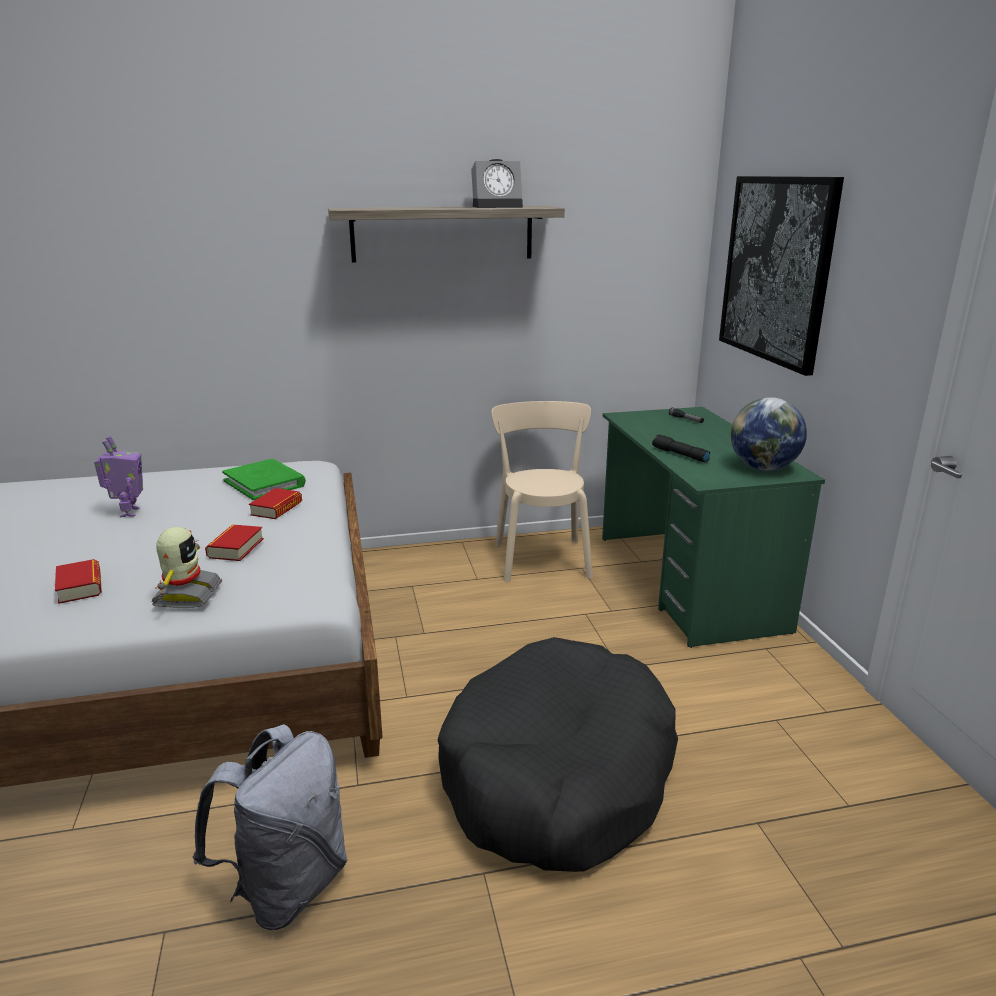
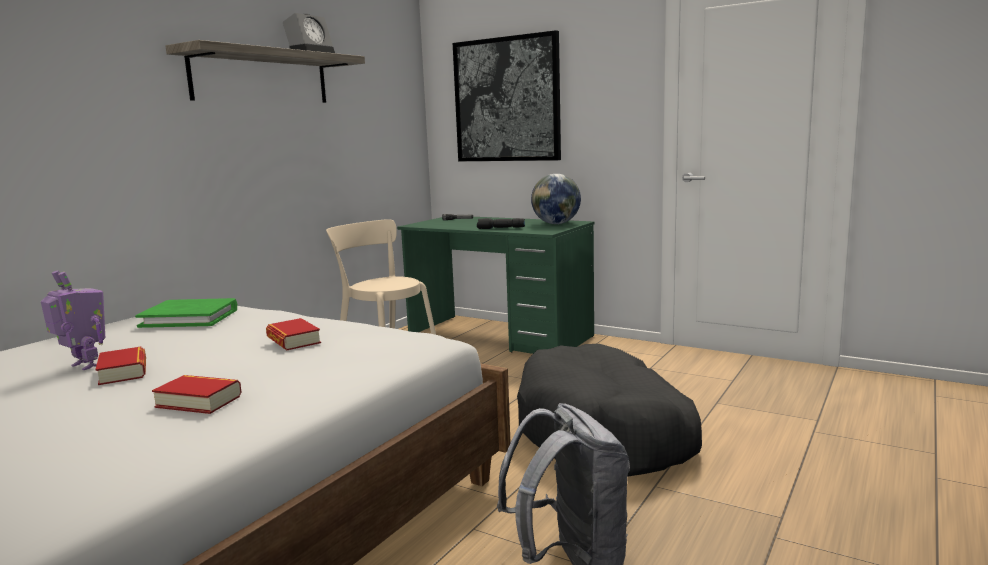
camera: 45 degrees left, 10 degrees down
toy robot [152,527,222,608] -> none
book [249,488,302,519] -> book moved to [95,347,146,385]

